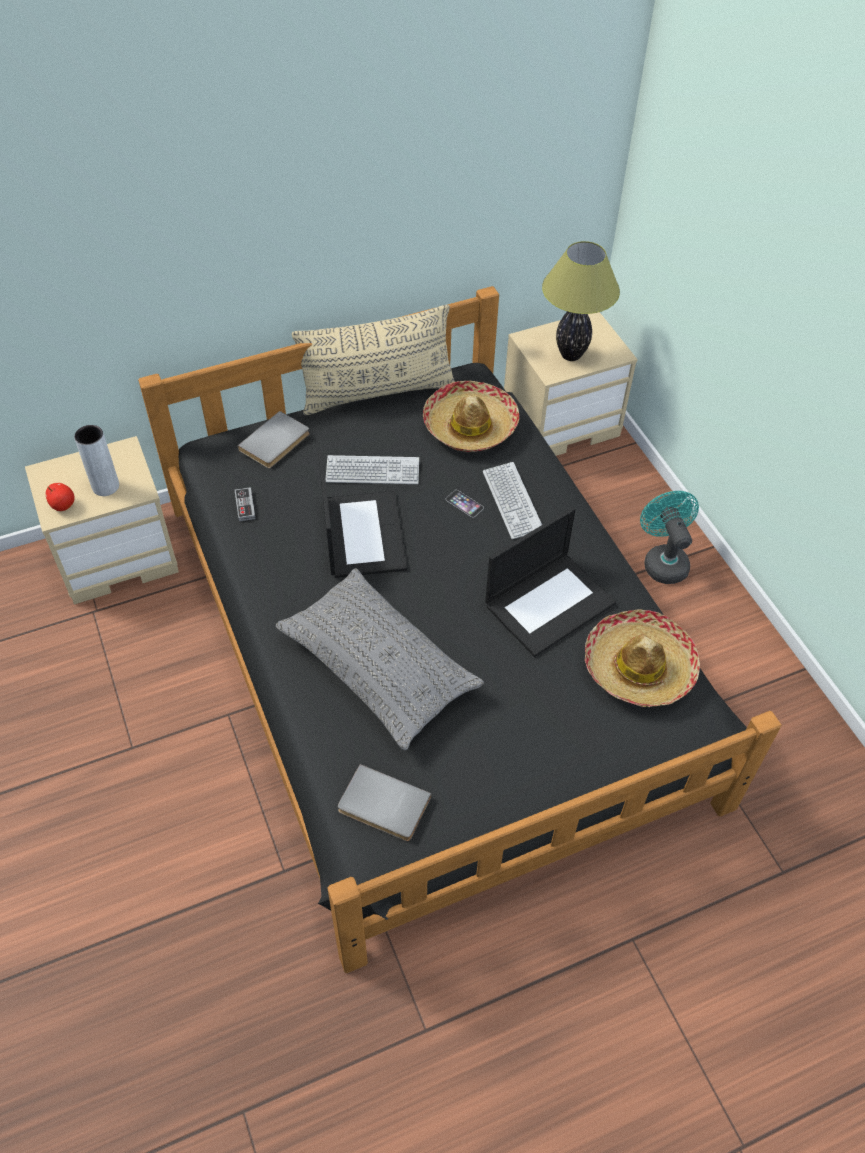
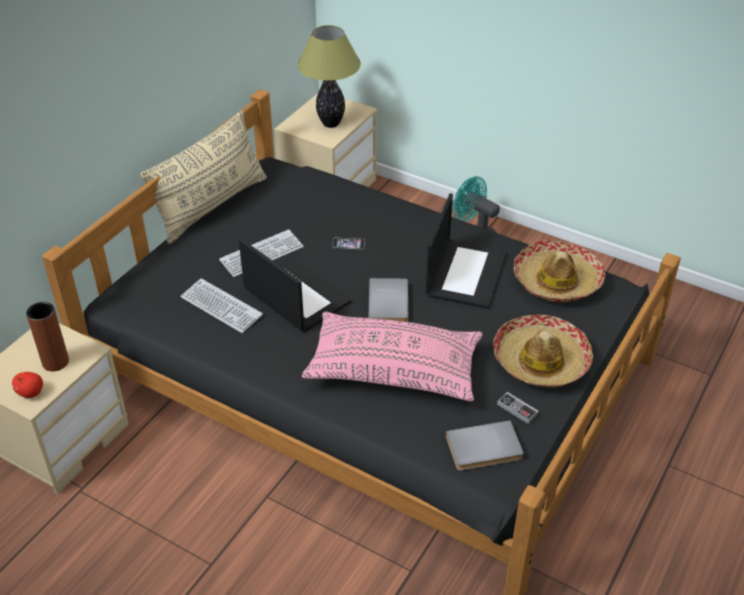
camera: 35 degrees left, 10 degrees down
grey vase [74,425,119,496] -> brown vase [26,302,69,371]
game controller [235,487,256,521] -> game controller moved to [497,392,539,424]
grey book [238,411,310,468] -> grey book moved to [368,278,409,322]
grey pillow [276,568,484,750] -> pink pillow [302,311,483,401]
hat [423,381,520,452] -> hat moved to [493,315,593,388]
keyboard [483,462,542,539] -> keyboard moved to [180,278,263,333]

